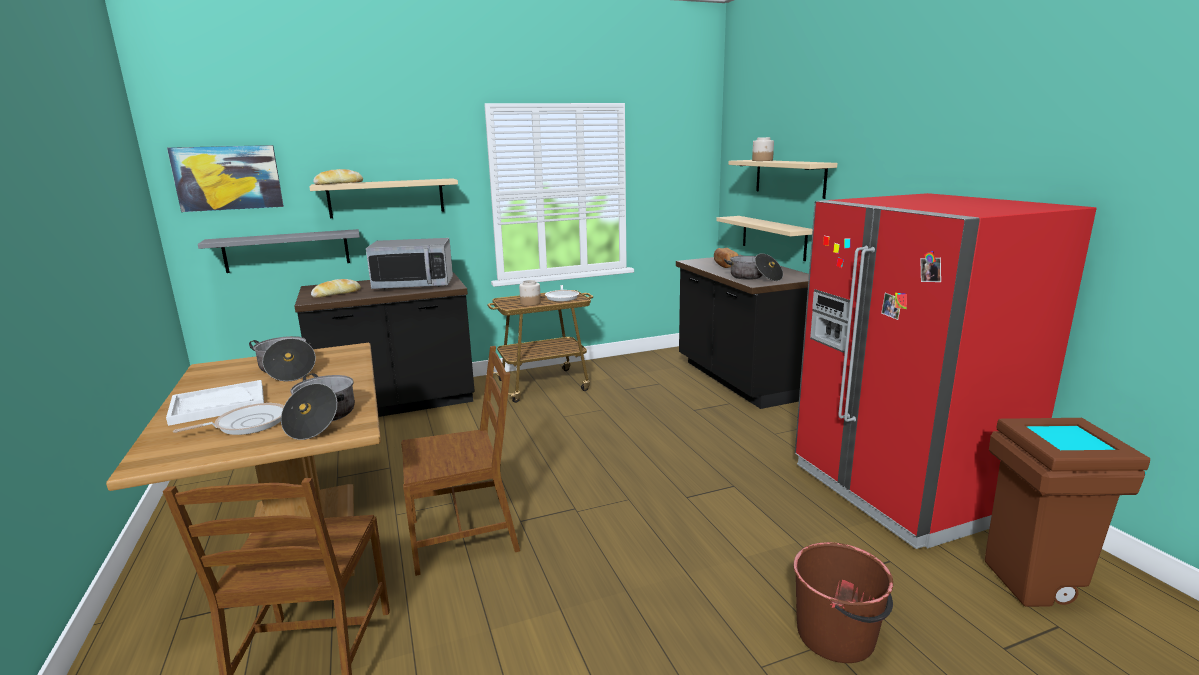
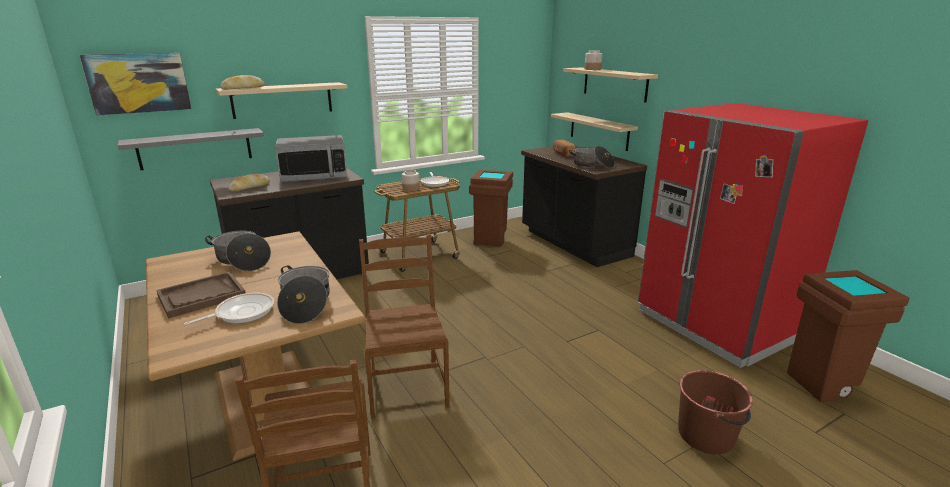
camera: 10 degrees left, 5 degrees up
white tray [166,380,264,426] -> brown tray [156,272,246,318]
brown chair [401,346,520,576] -> brown chair turned 75 degrees counterclockwise [359,234,450,419]
none -> brown trash can [469,170,513,246]

